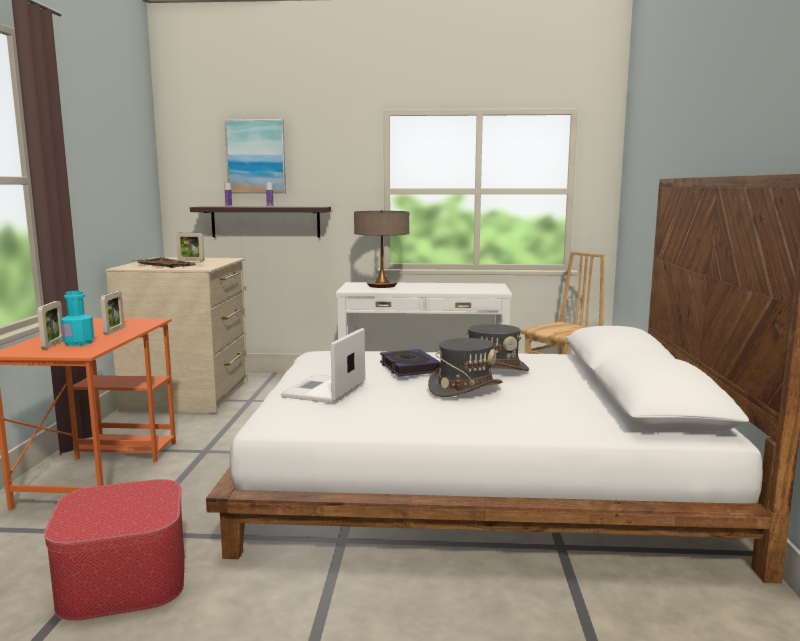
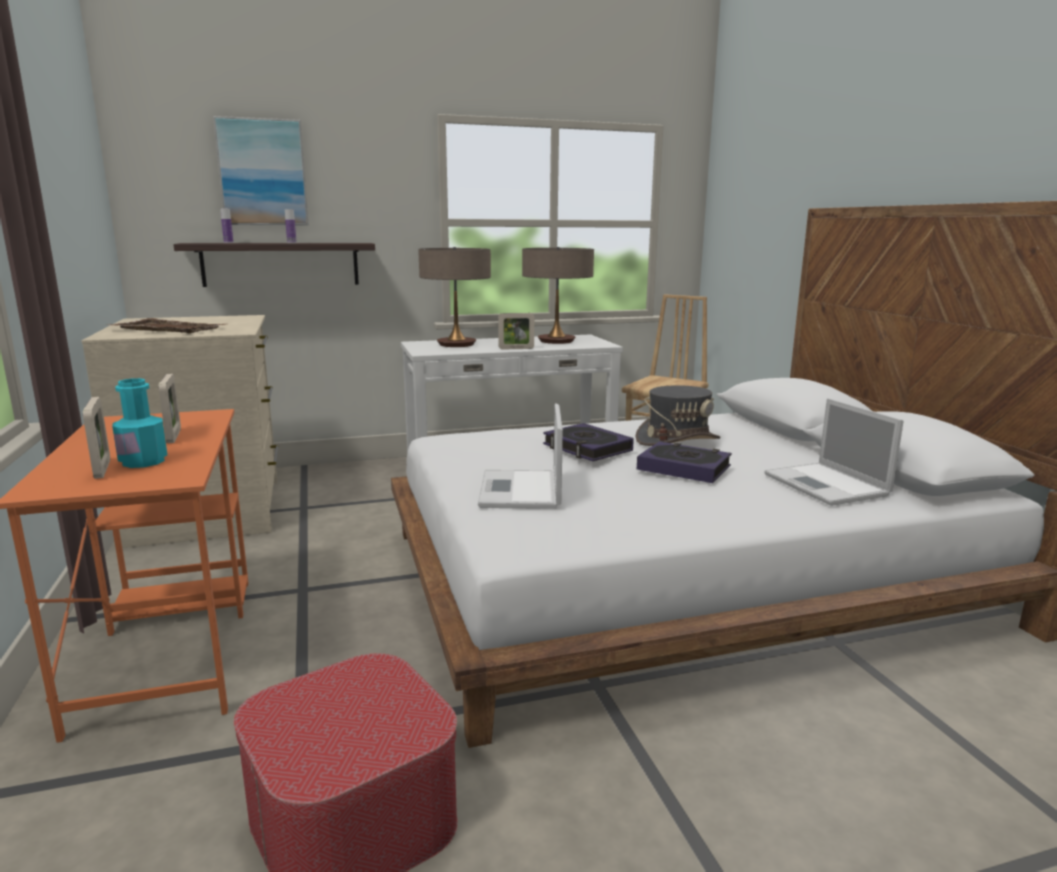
camera: 20 degrees left, 5 degrees up
picture frame [176,233,204,261] -> picture frame moved to [498,313,534,350]
grey hat [428,338,503,397] -> book [637,442,732,483]
none -> table lamp [522,247,594,344]
none -> laptop [764,398,904,506]

